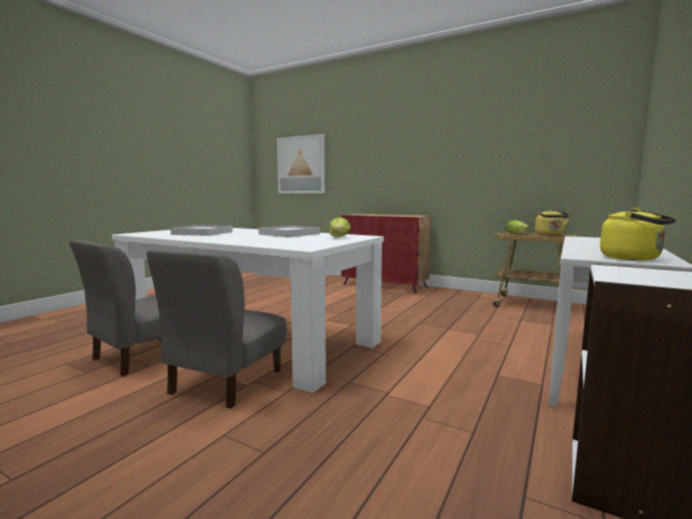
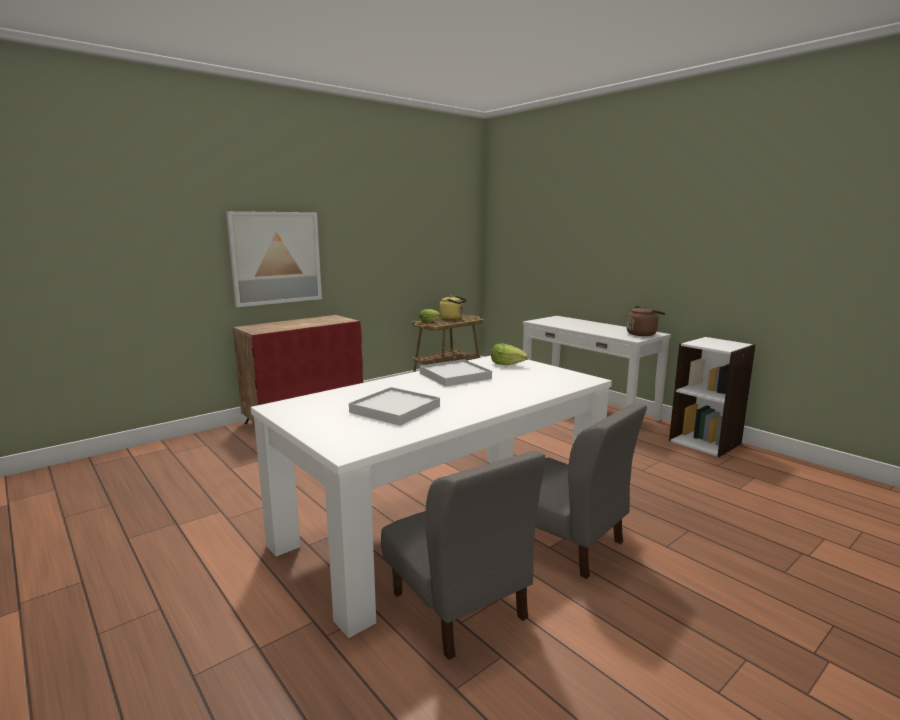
camera: 70 degrees left, 5 degrees up
picture [277,134,325,193] -> picture moved to [226,211,322,307]
yellow kettle [600,208,676,261] -> brown kettle [627,306,665,336]

